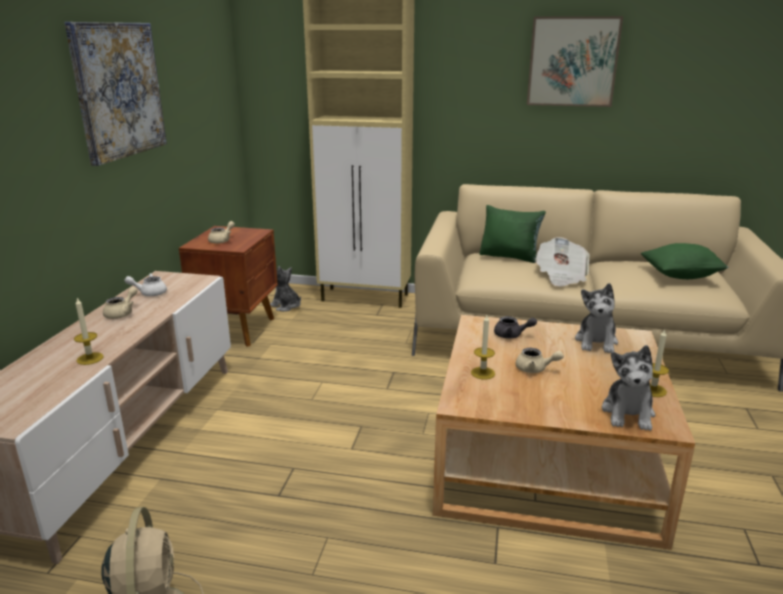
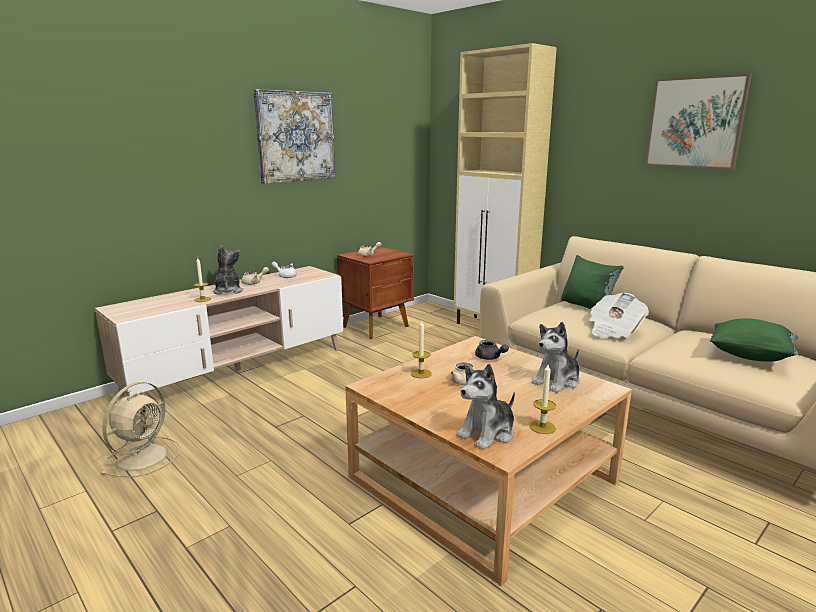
camera: 35 degrees right, 5 degrees down
plush toy [270,266,301,312] -> plush toy moved to [213,245,243,295]

